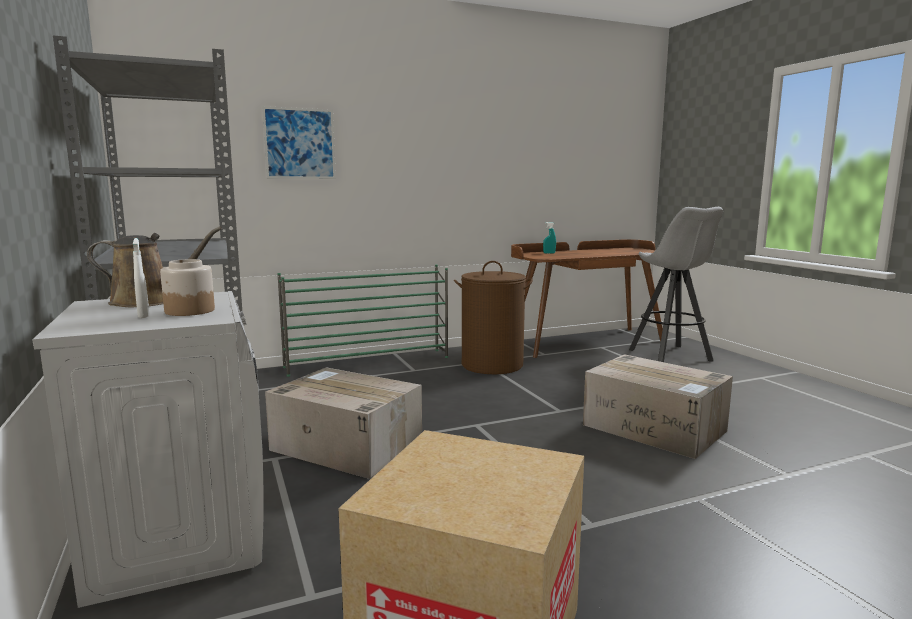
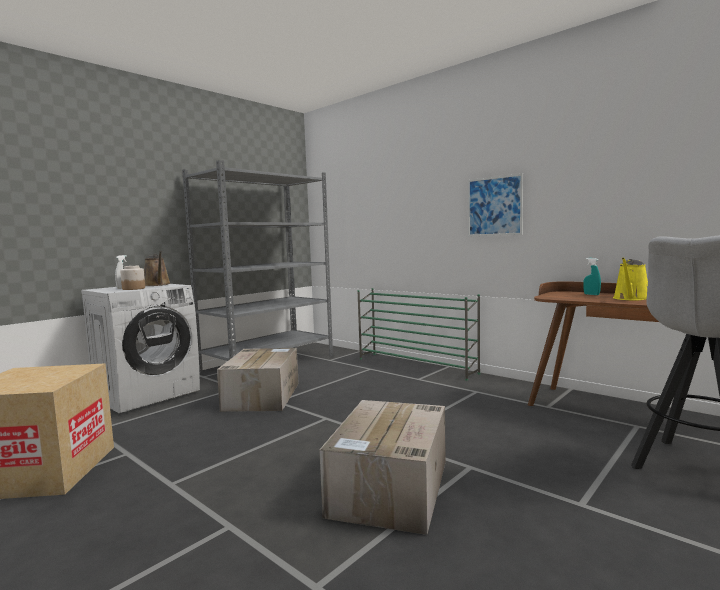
camera: 65 degrees right, 5 degrees down
picture [262,106,336,179] -> picture moved to [468,173,523,237]
brown laundry basket [454,261,533,374] -> none
none -> yellow watering can [613,258,648,301]

